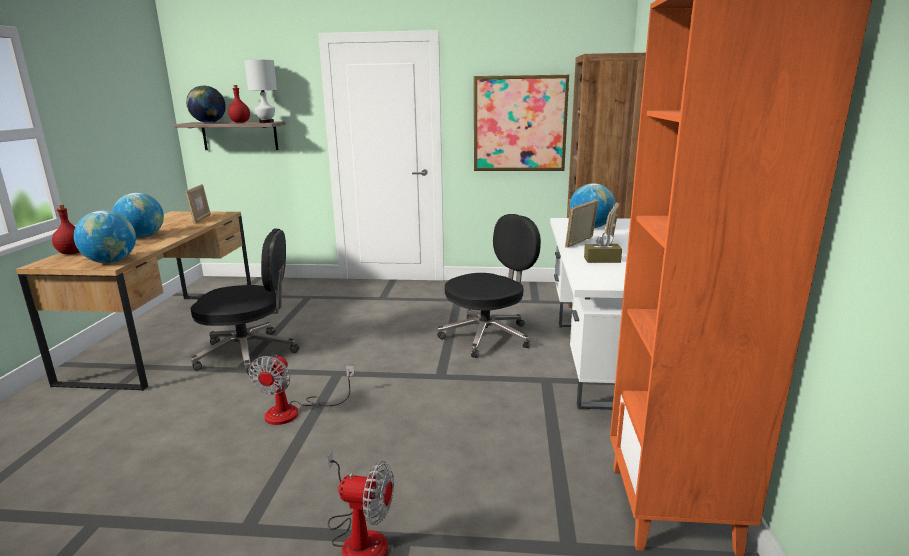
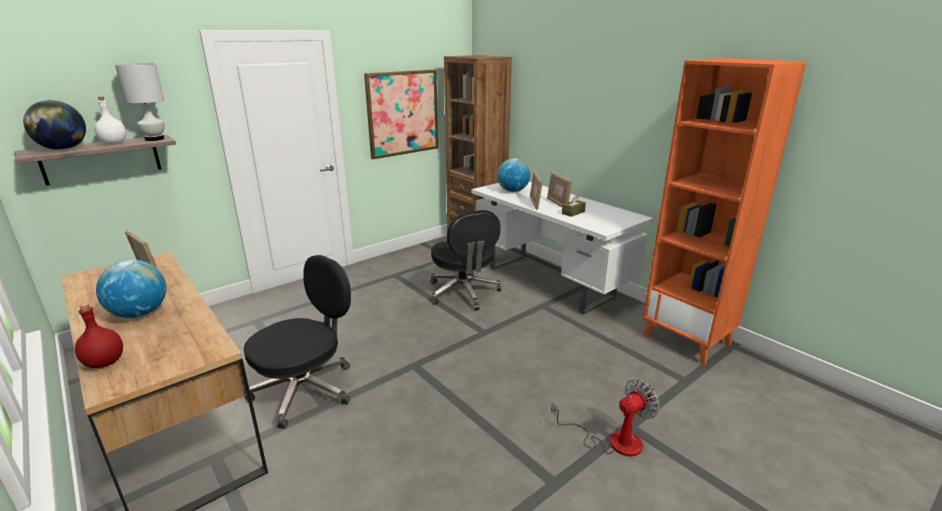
camera: 45 degrees left, 5 degrees up
globe [74,210,136,263] -> none
red bottle [228,85,250,123] -> white bottle [95,96,126,144]
fan [249,355,355,425] -> none
black office chair [437,214,541,358] -> black office chair turned 150 degrees clockwise [431,210,501,310]

